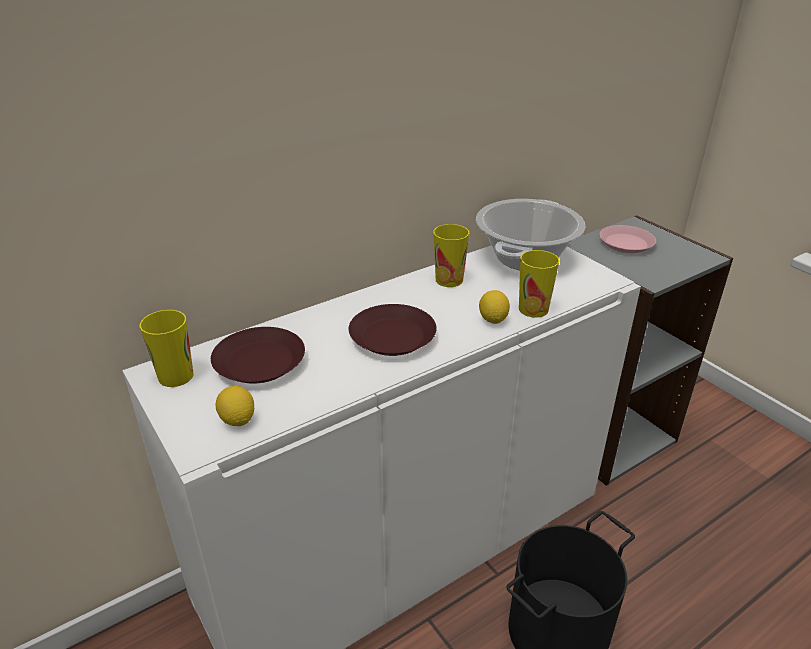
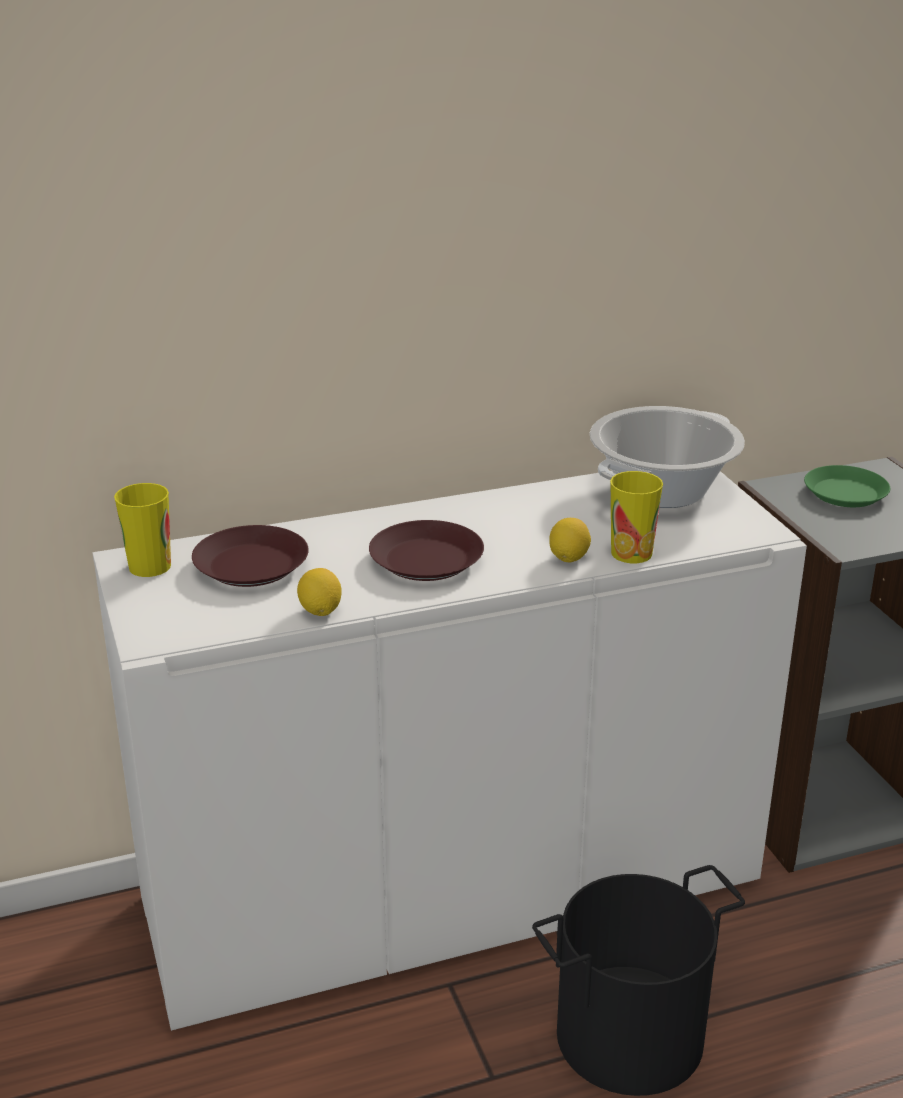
camera: 15 degrees right, 5 degrees down
lemon [216,385,254,426] -> lemon moved to [297,568,342,616]
cup [433,224,469,287] -> none
pink plate [599,225,656,253] -> green plate [804,465,890,507]

